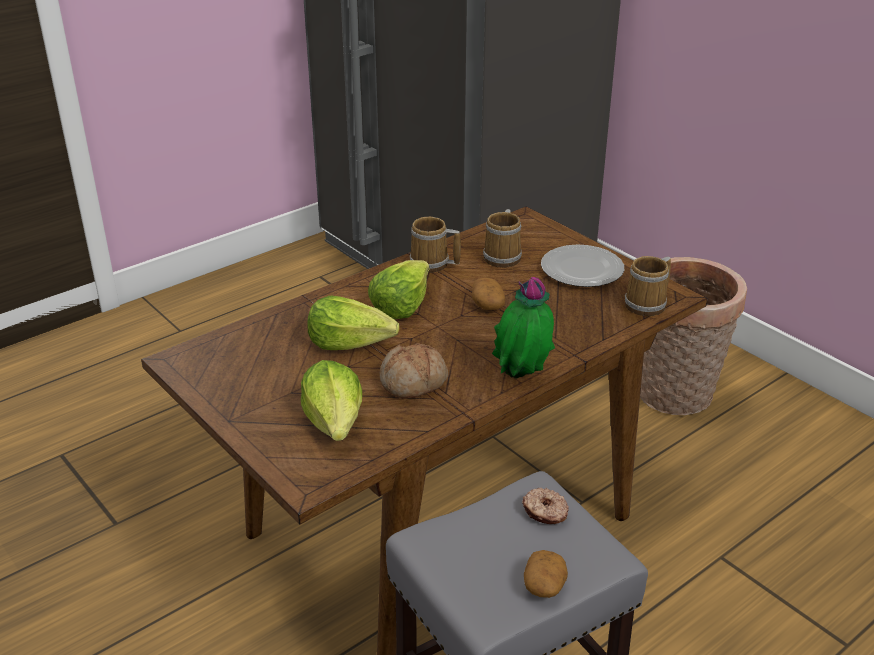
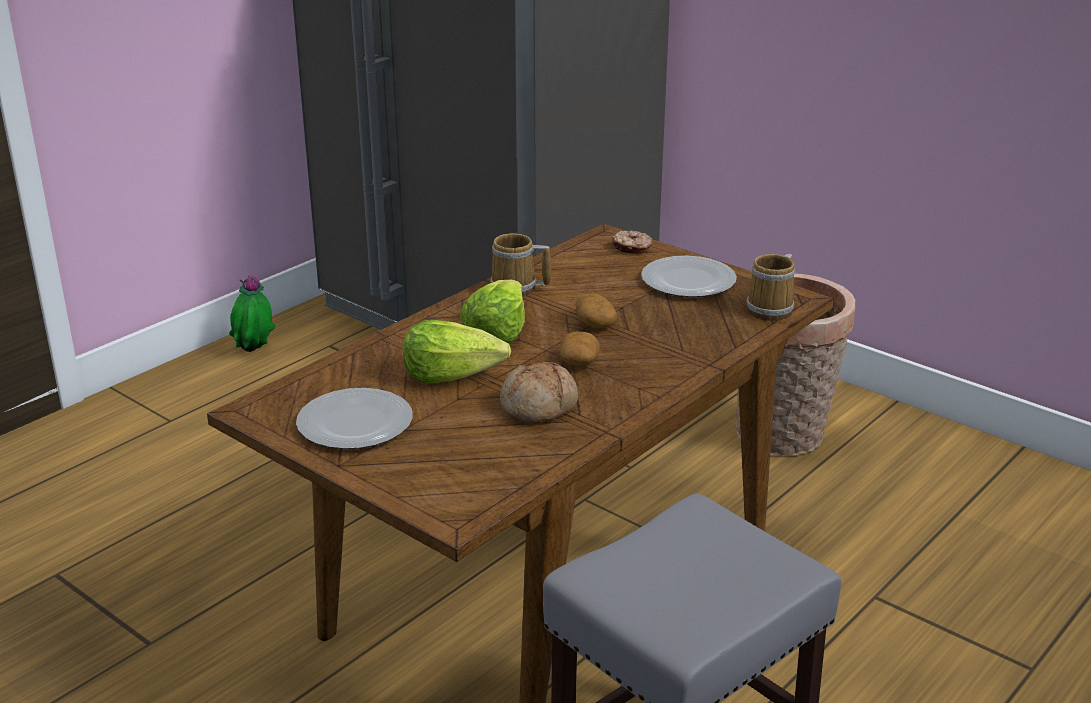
camera: 10 degrees left, 5 degrees down
lettuce [301,360,362,441] -> none
mug [483,209,522,268] -> none
potted plant [492,277,555,378] -> potted plant moved to [229,275,276,352]
donut [522,488,569,524] -> donut moved to [612,230,652,254]
potato [524,550,568,598] -> potato moved to [559,332,600,366]
none -> plate [296,388,413,449]

